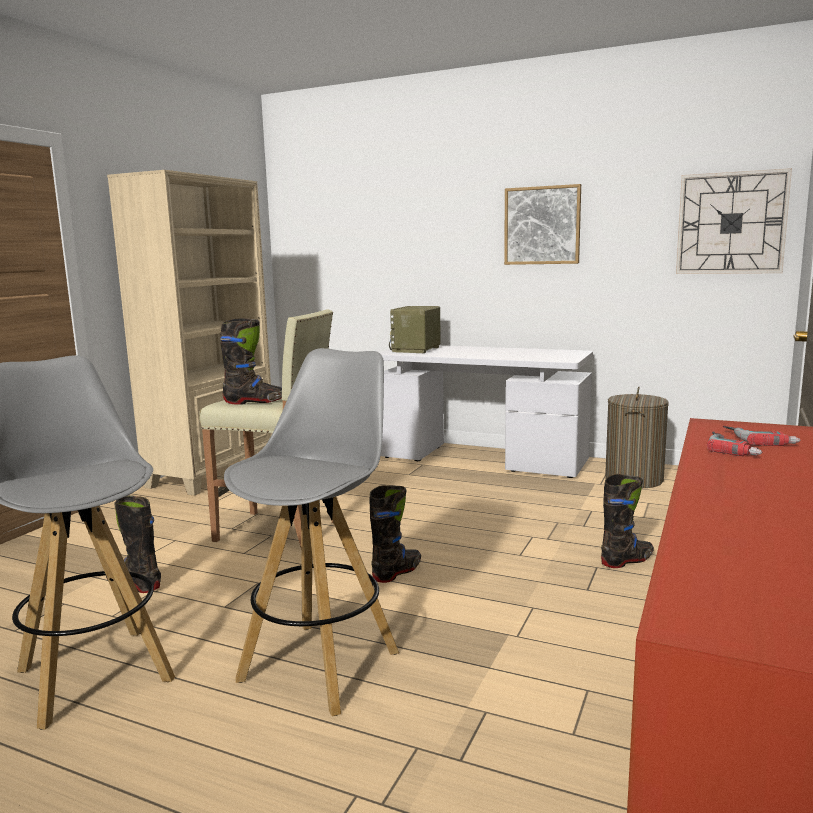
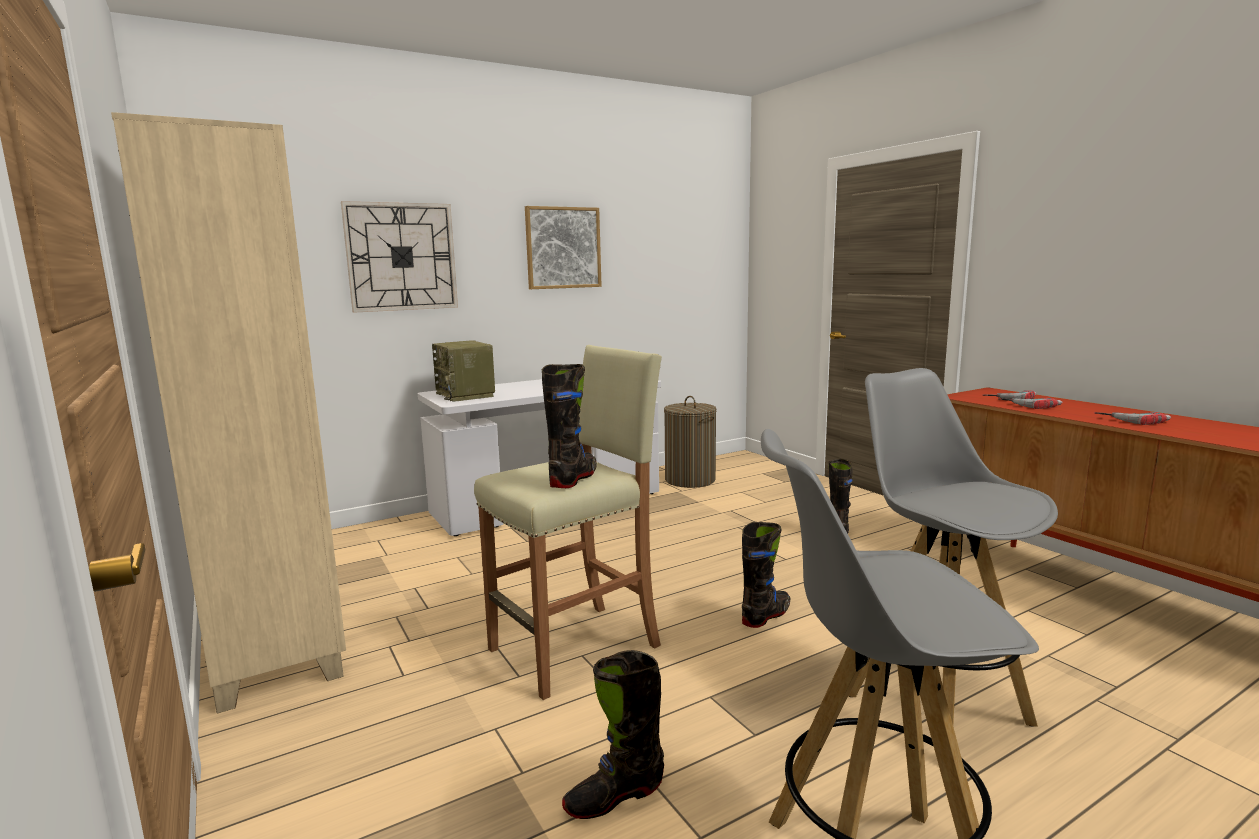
camera: 55 degrees left, 0 degrees up
black boot [369,485,421,583] -> black boot turned 60 degrees clockwise [742,522,790,628]
wall clock [676,168,792,274] -> wall clock moved to [341,201,458,313]
none -> power drill [1095,412,1171,425]

